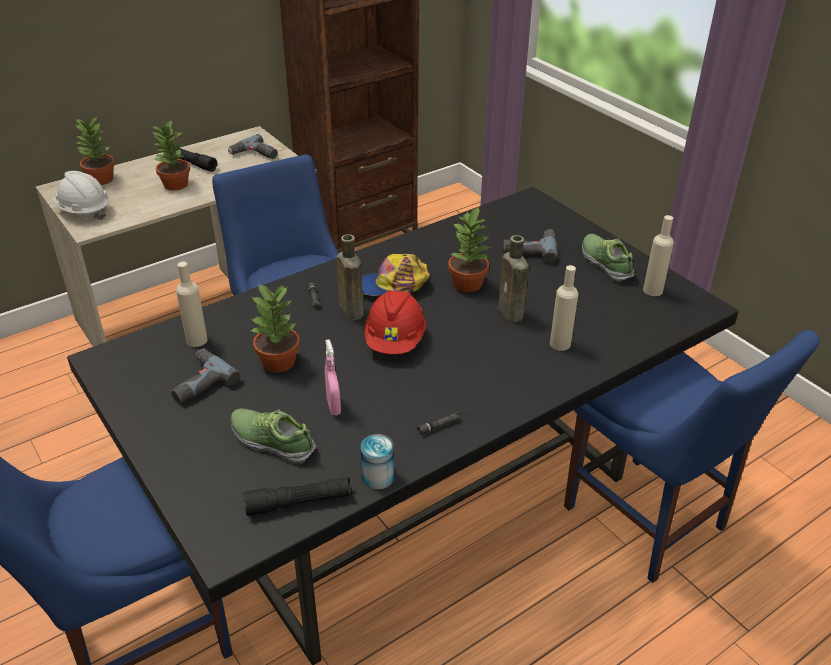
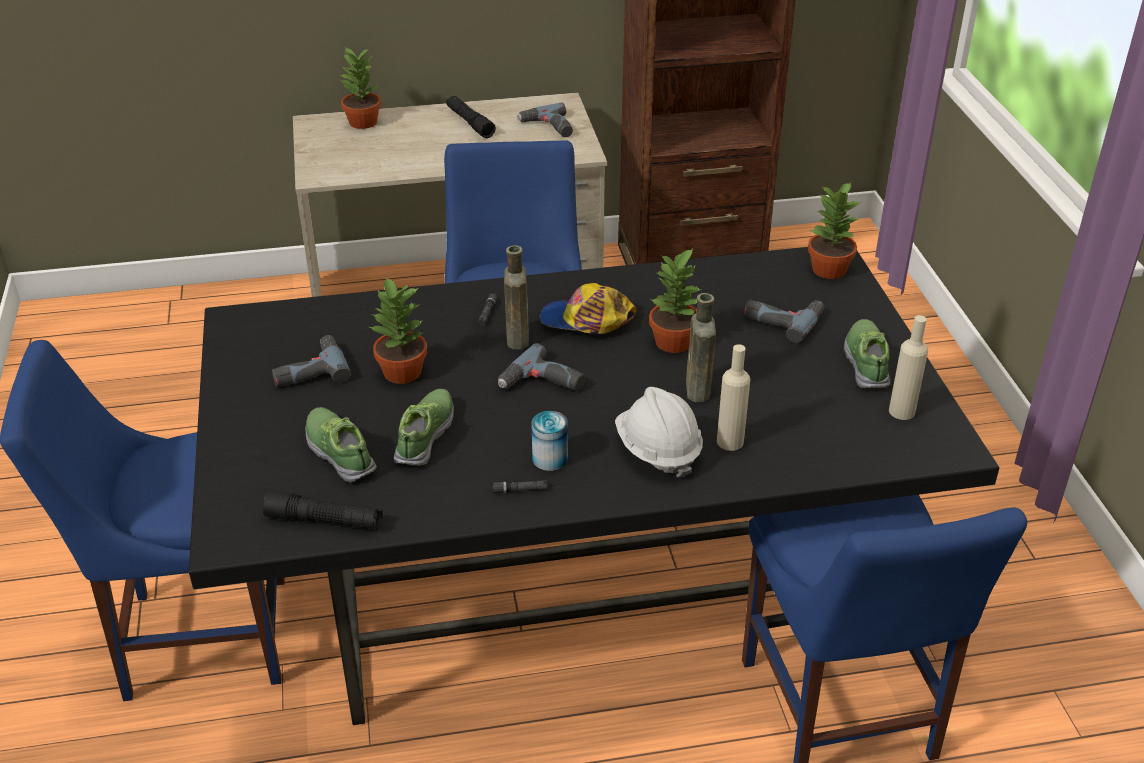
camera: 25 degrees right, 0 degrees up
white hard hat [52,171,109,220] -> white hard hat moved to [615,387,703,478]
potted plant [151,119,190,190] -> potted plant moved to [808,181,861,279]
beige bottle [176,262,208,347] -> none
pink spray bottle [325,339,341,416] -> shoe [394,389,454,466]
can [361,434,395,489] -> can moved to [531,411,568,471]
red hard hat [365,290,426,354] -> power drill [498,343,585,391]

